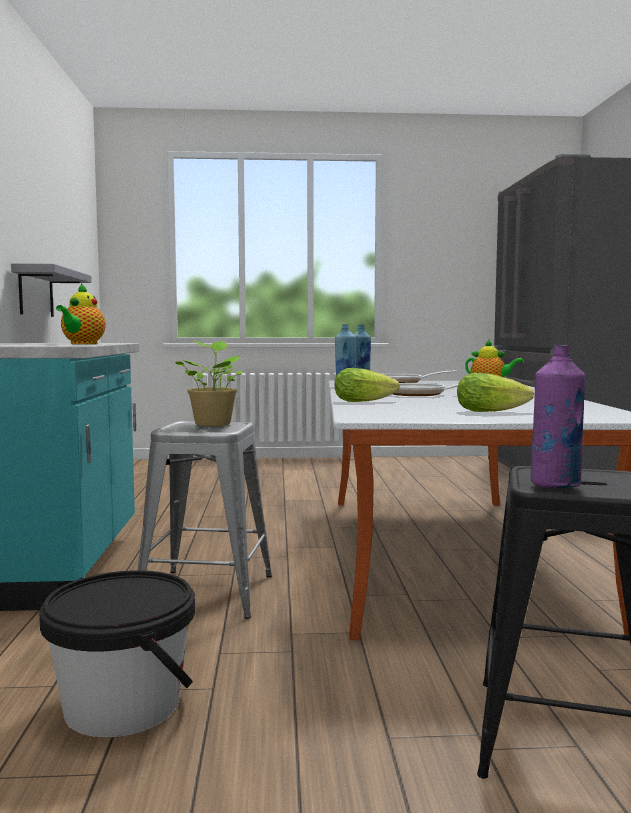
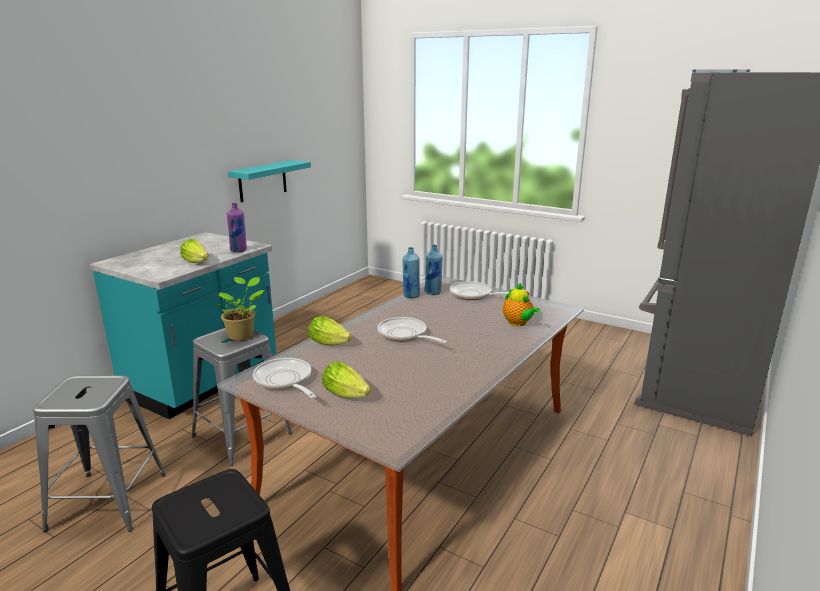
camera: 35 degrees right, 15 degrees up
grey shelf [11,263,92,317] -> turquoise shelf [228,160,311,202]
black bucket [39,570,195,738] -> grey stool [33,375,166,532]
teapot [56,283,106,344] -> lettuce [180,239,208,263]
purple bottle [531,345,586,488] -> purple bottle moved to [227,203,247,252]
none -> frying pan [253,358,317,399]

